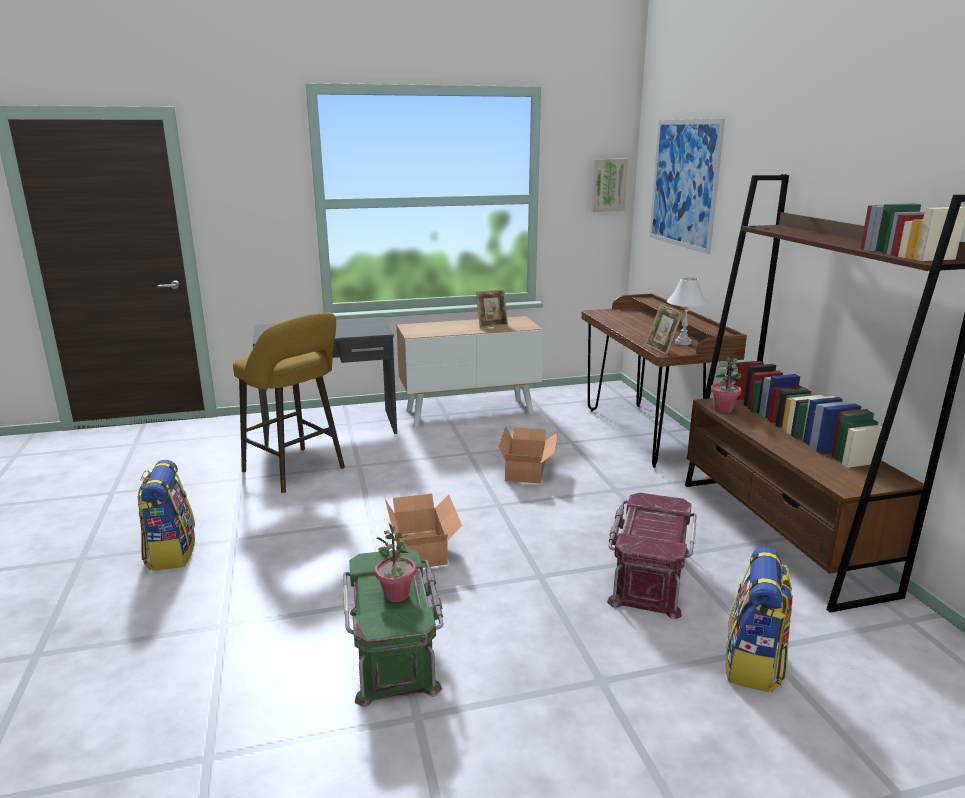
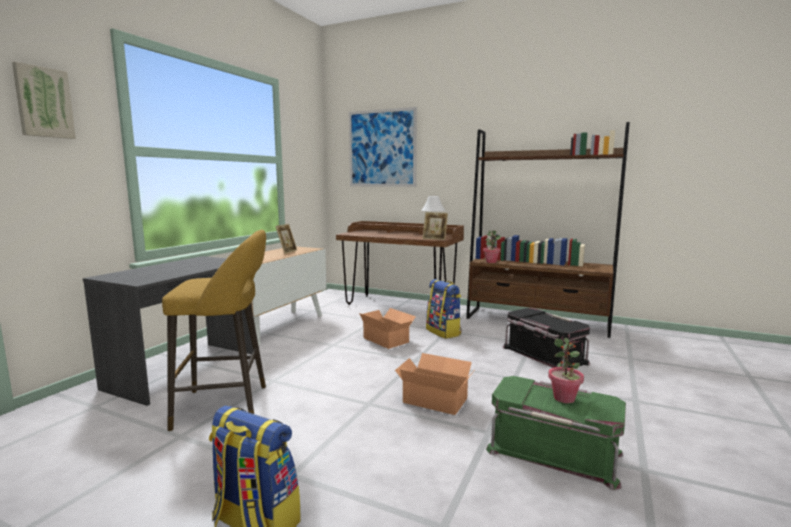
camera: 50 degrees left, 10 degrees down
picture [591,159,628,212] -> picture moved to [12,62,76,139]
red storage box [607,493,697,619] -> black storage box [503,308,590,368]
backpack [726,547,792,693] -> backpack moved to [426,279,462,339]

